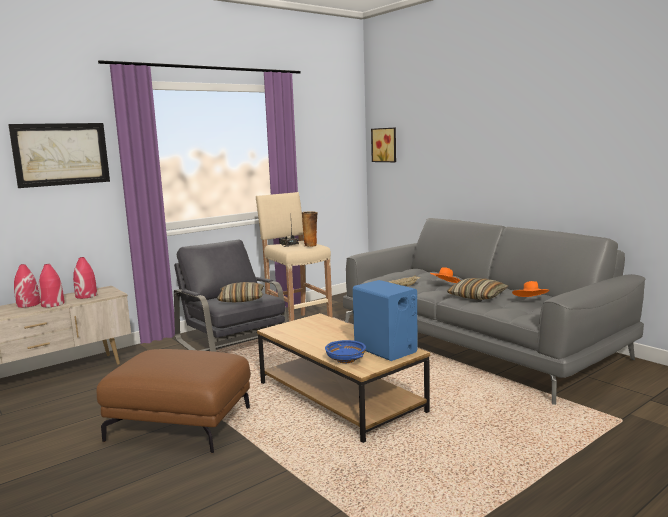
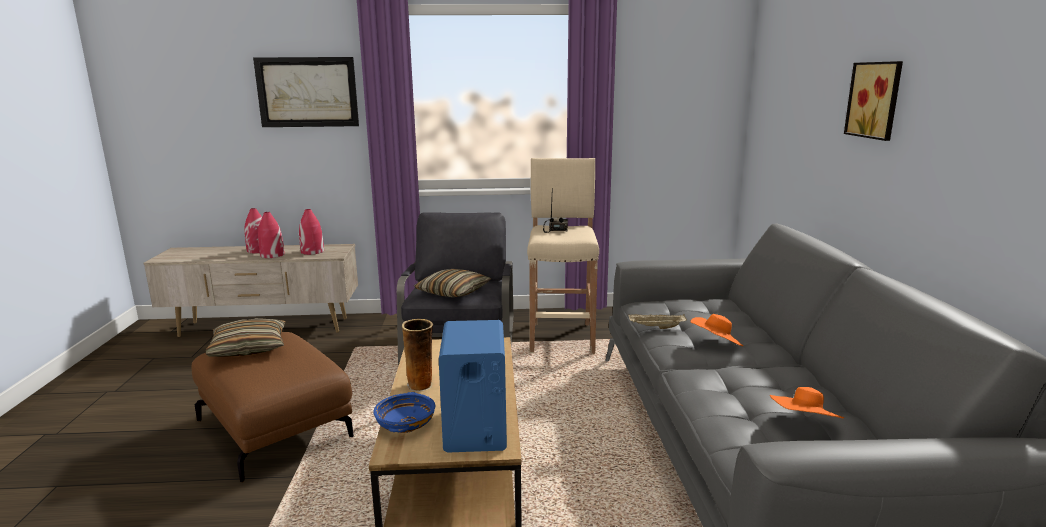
camera: 35 degrees right, 5 degrees up
vase [302,211,318,247] -> vase moved to [402,319,433,392]
picture [371,128,396,162] -> picture moved to [844,61,903,141]
pillow [446,278,508,300] -> pillow moved to [206,318,286,357]

